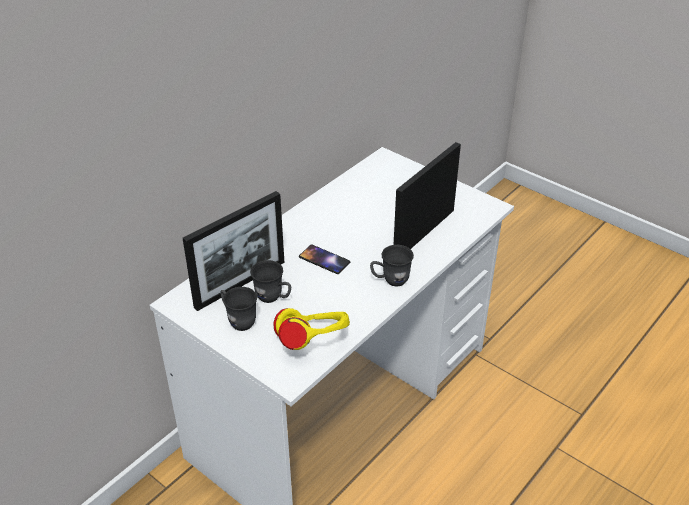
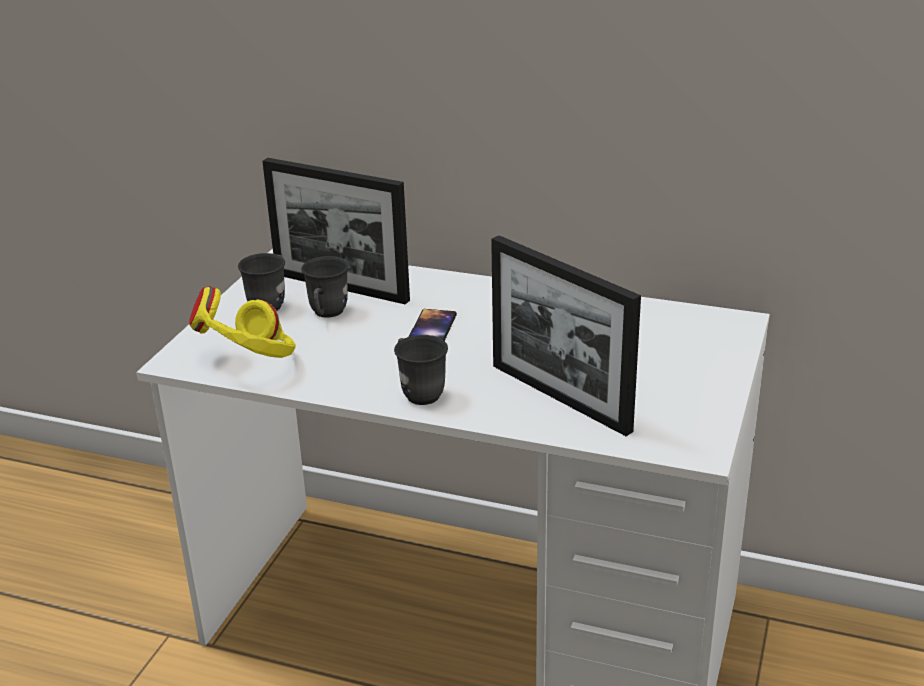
camera: 70 degrees right, 10 degrees down
picture frame [394,142,461,249] -> picture frame turned 150 degrees counterclockwise [491,235,641,436]

